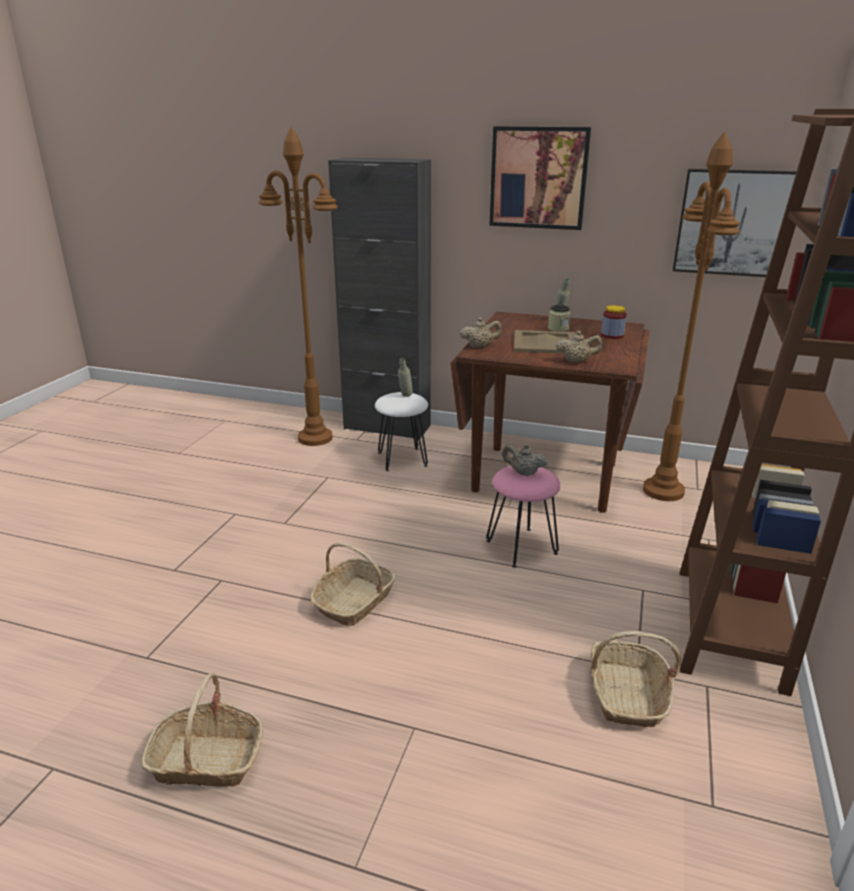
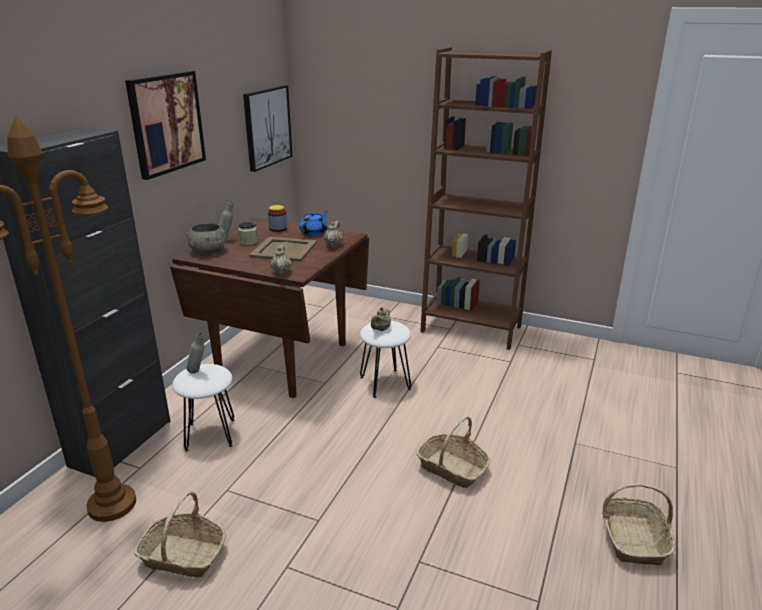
camera: 85 degrees left, 0 degrees up
pink stool [486,466,561,568] -> white stool [360,321,411,398]
basket [590,631,681,727] -> basket moved to [134,491,226,578]
brown floor lamp [643,131,740,501] -> none
none -> grey bowl [186,223,226,254]
none -> blue teapot [299,211,327,236]

